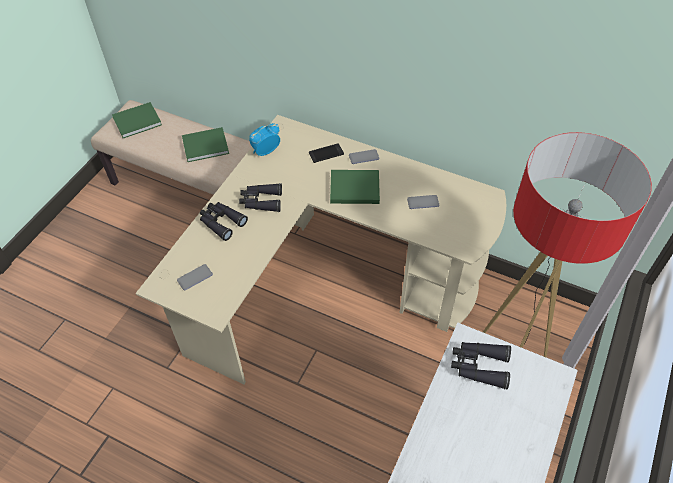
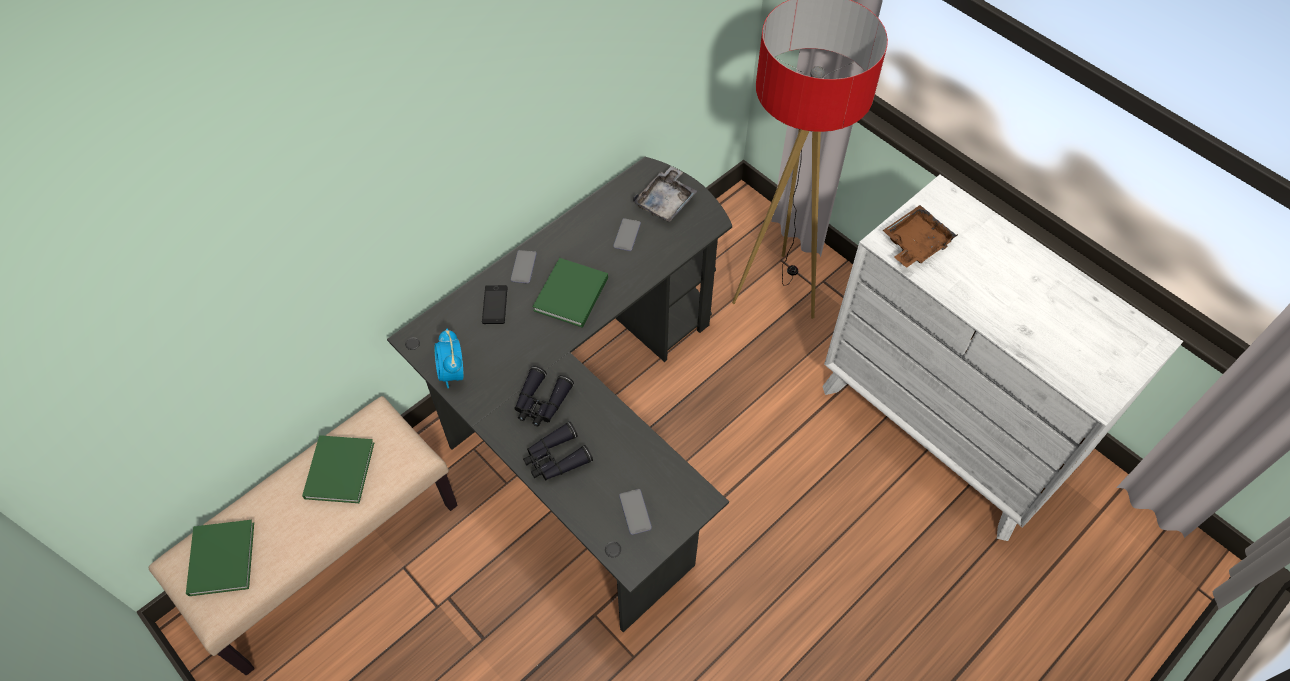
camera: 70 degrees left, 5 degrees up
beige desk [136,115,506,384] -> black desk [387,157,732,632]
black binoculars [451,342,511,389] -> brown tray [883,205,958,268]
none -> grey tray [633,166,697,222]

